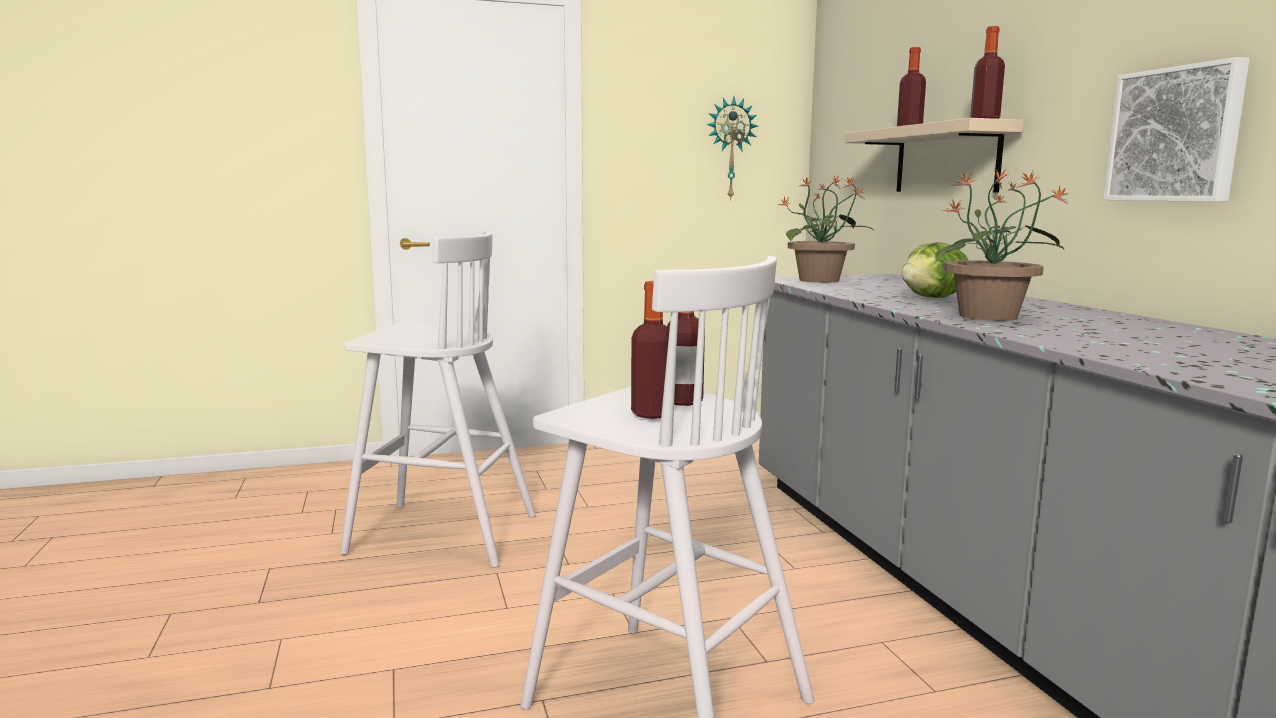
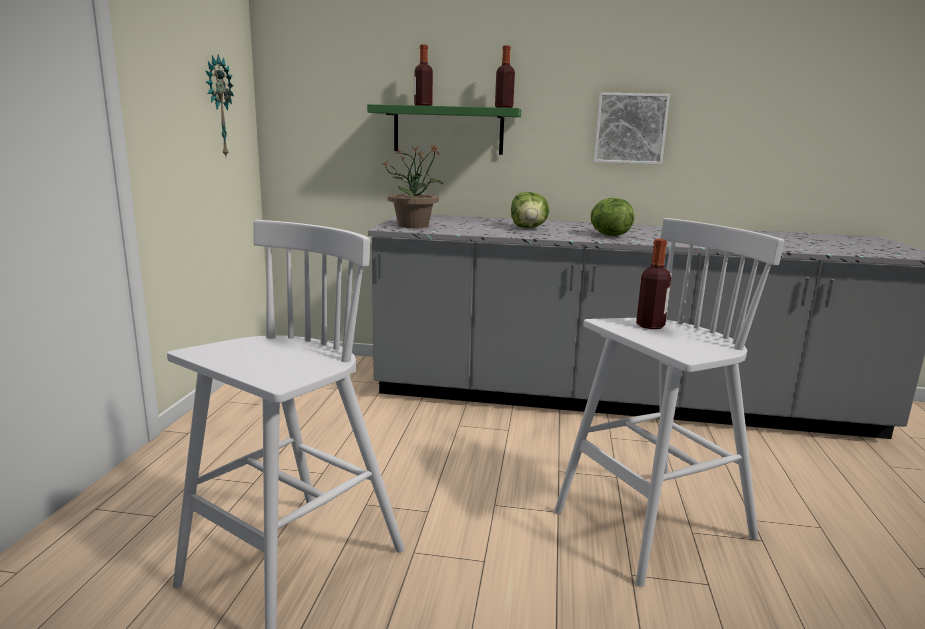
camera: 65 degrees left, 5 degrees up
bottle [631,281,669,419] -> none
beige shelf [845,118,1024,192] -> green shelf [367,104,521,155]
potted plant [935,169,1070,321] -> lettuce [590,198,634,236]

